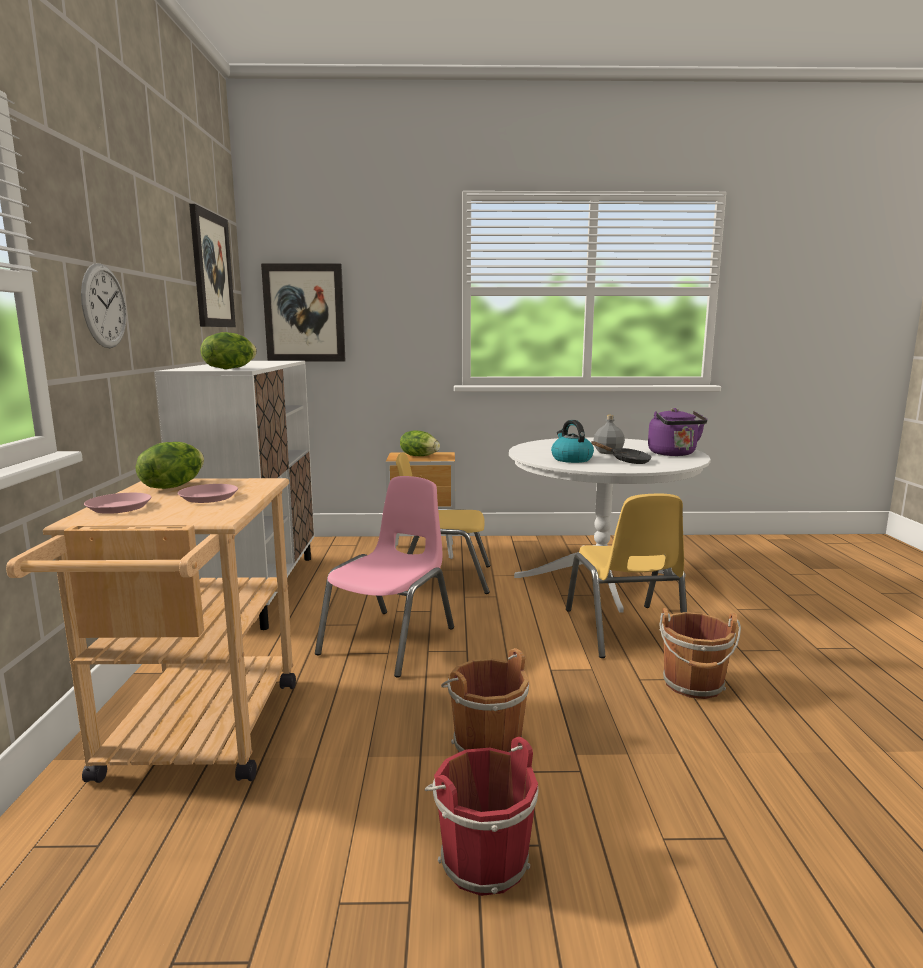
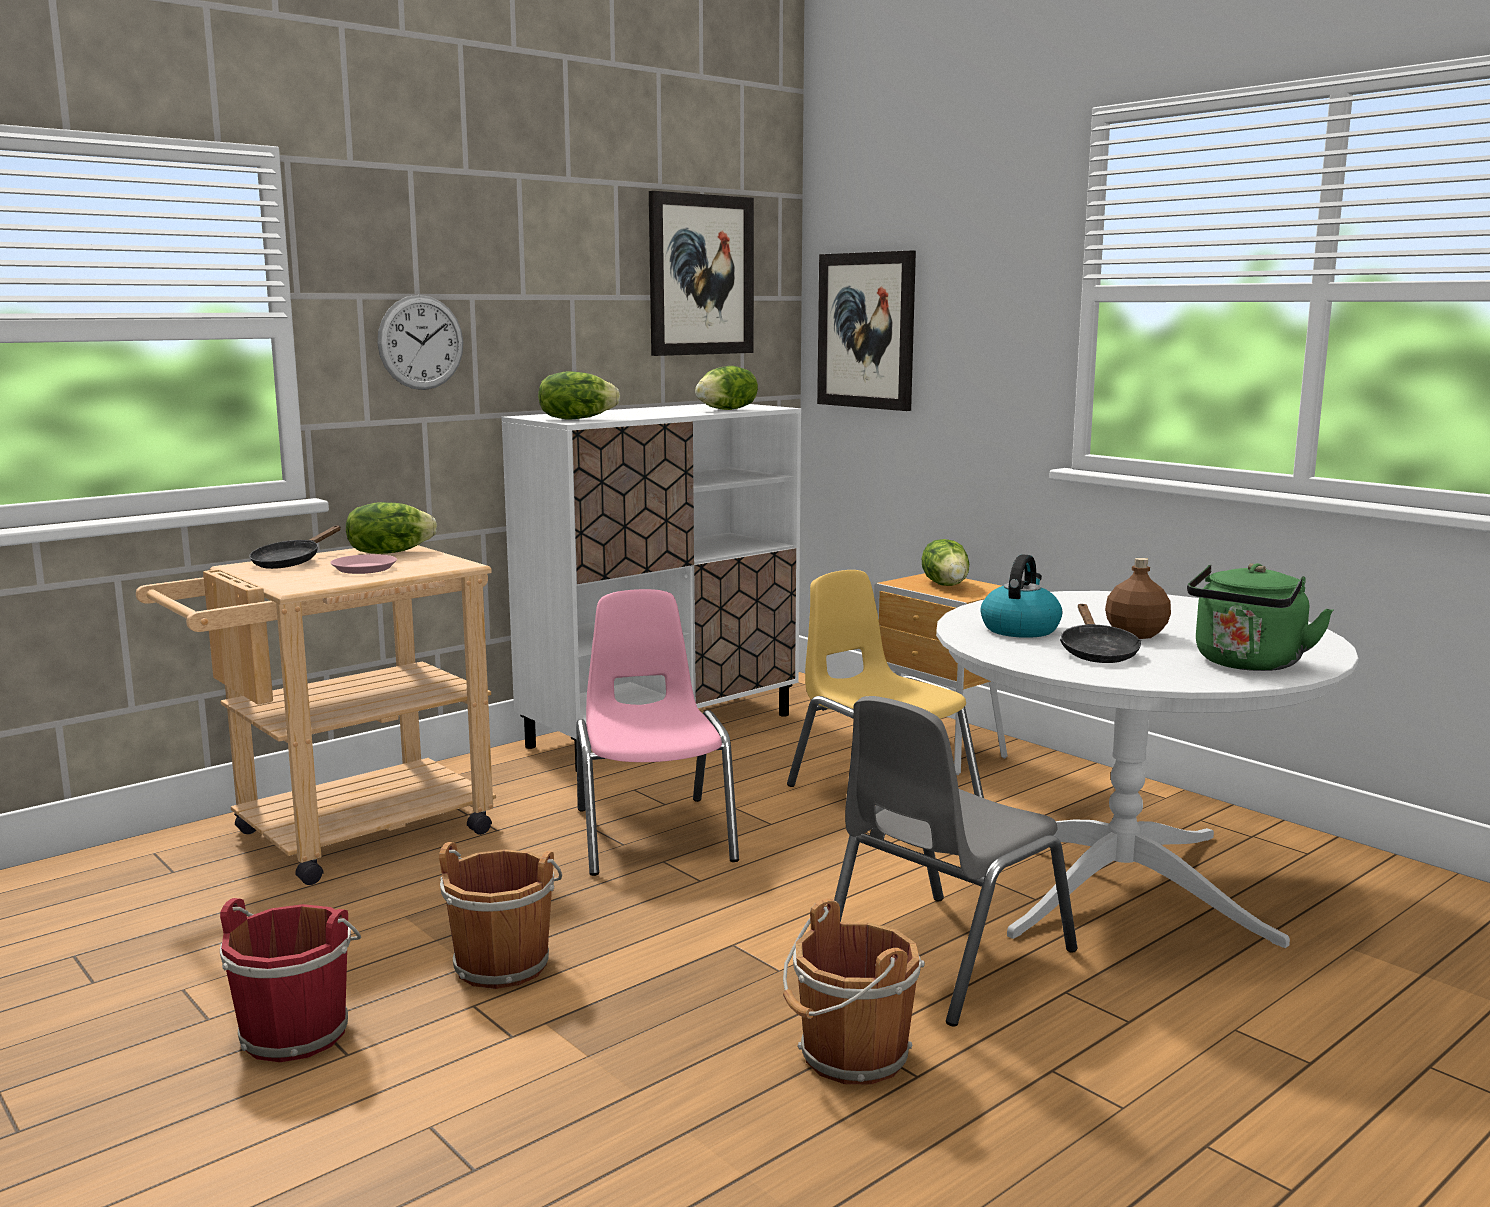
camera: 50 degrees right, 0 degrees up
pink plate [84,493,151,514] -> black frying pan [249,526,341,569]
pink chair [315,476,454,678] -> pink chair turned 90 degrees counterclockwise [576,589,739,876]
yellow chair [566,494,687,658] -> grey chair [834,696,1077,1027]
grey bottle [593,415,625,454] -> brown bottle [1105,558,1171,639]
purple kettle [648,408,708,456] -> green kettle [1187,563,1333,671]
none -> lettuce [695,366,758,410]

